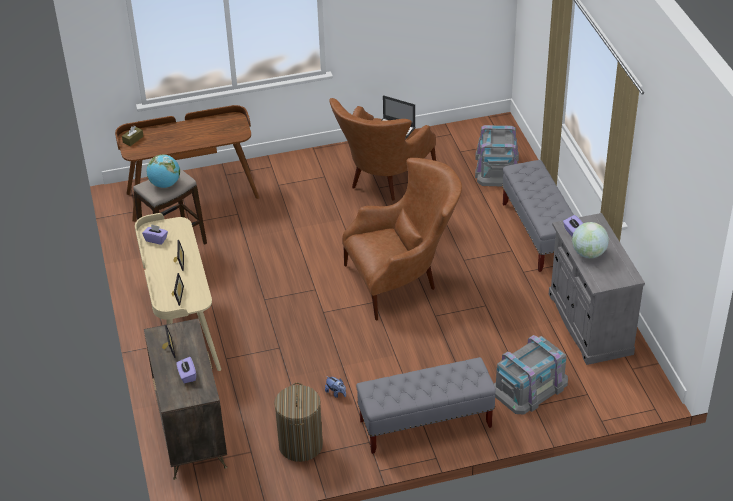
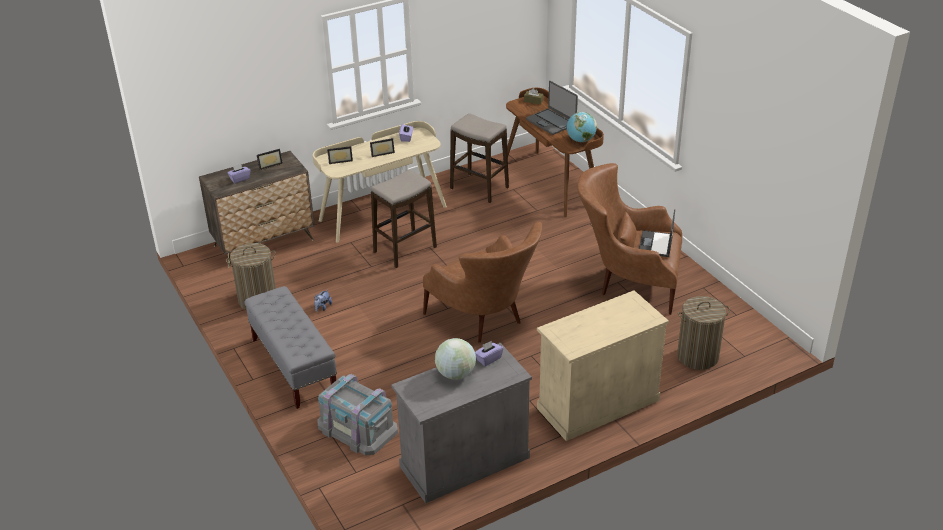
camera: 75 degrees right, 5 degrees down
globe [147,154,180,188] -> globe moved to [567,112,597,142]
grey storage box [475,125,519,186] -> laundry basket [677,296,730,370]
grey bench [502,160,574,272] -> beige cabinet [537,290,669,441]
none -> stool [371,169,437,268]
none -> laptop [526,81,578,135]

